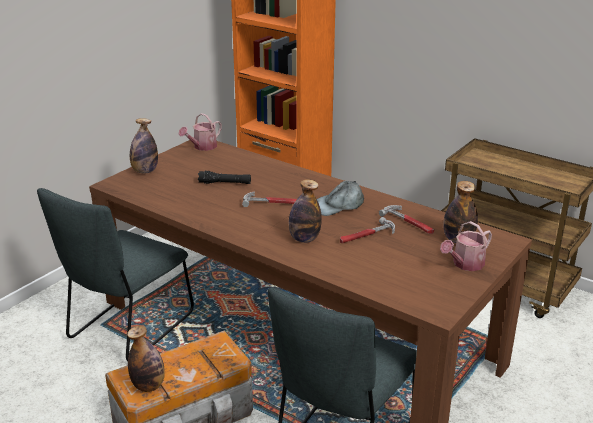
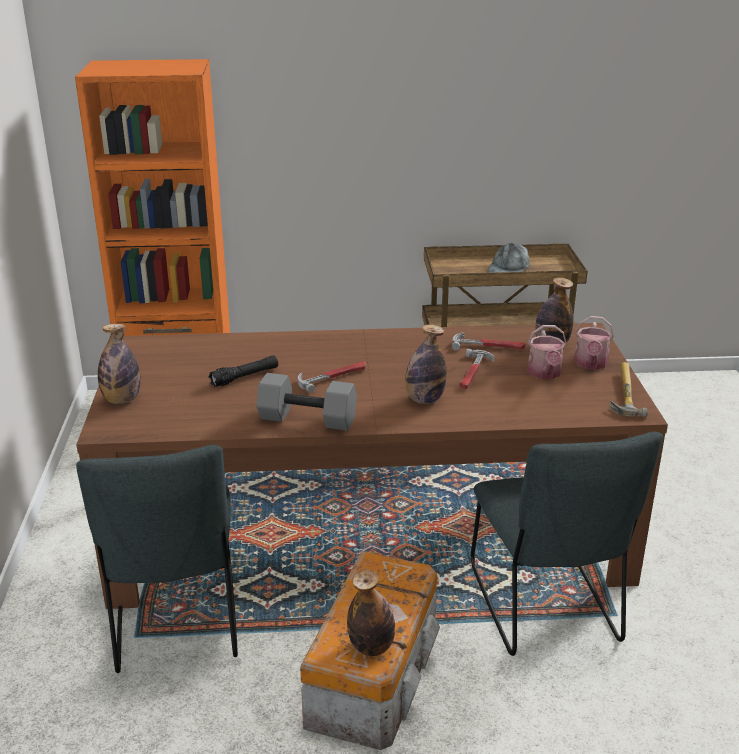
camera: 40 degrees left, 0 degrees up
watering can [179,113,222,151] -> watering can moved to [527,325,567,379]
grey cap [317,181,364,216] -> grey cap moved to [488,242,530,273]
none -> grey dumbbell [256,373,357,431]
none -> hammer [609,362,648,417]

